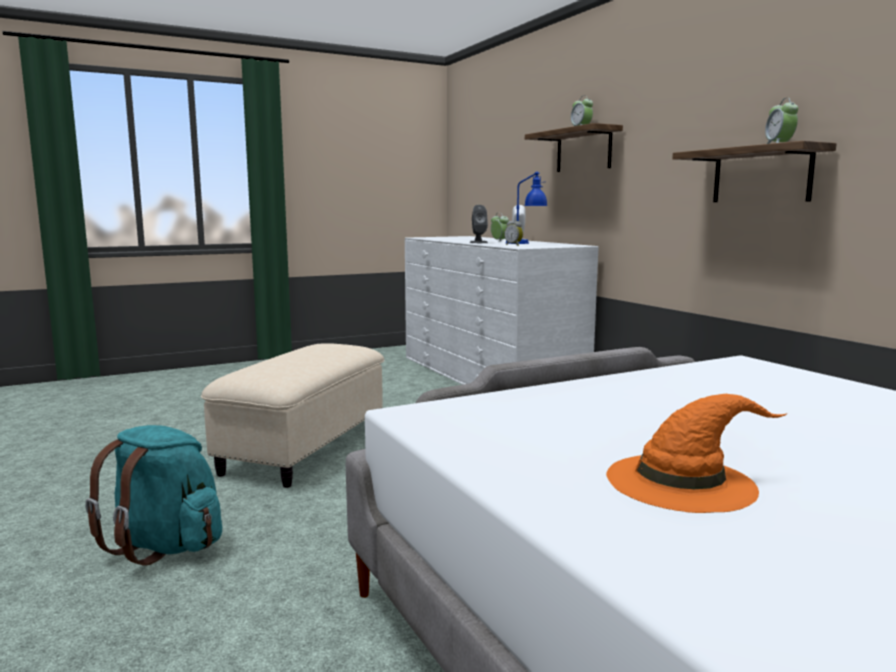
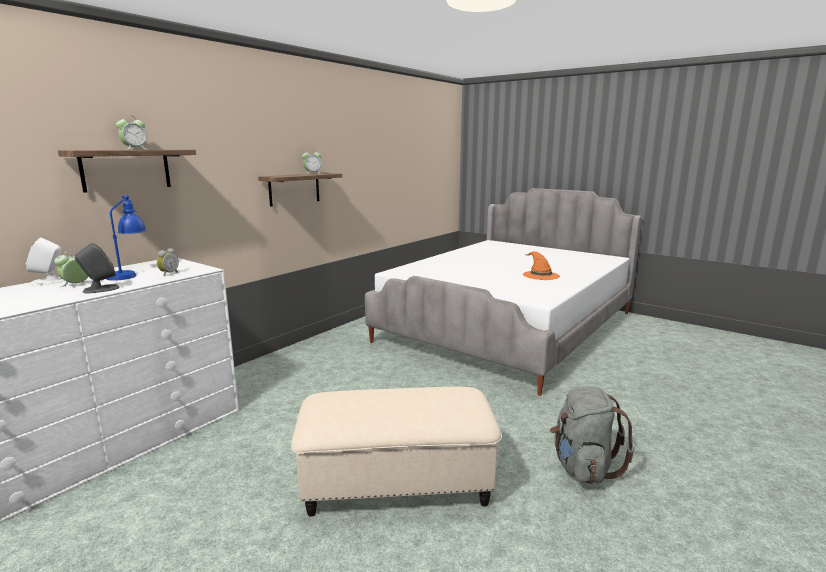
camera: 115 degrees left, 5 degrees up
turquoise backpack [85,425,222,566] -> grey backpack [550,386,635,484]

